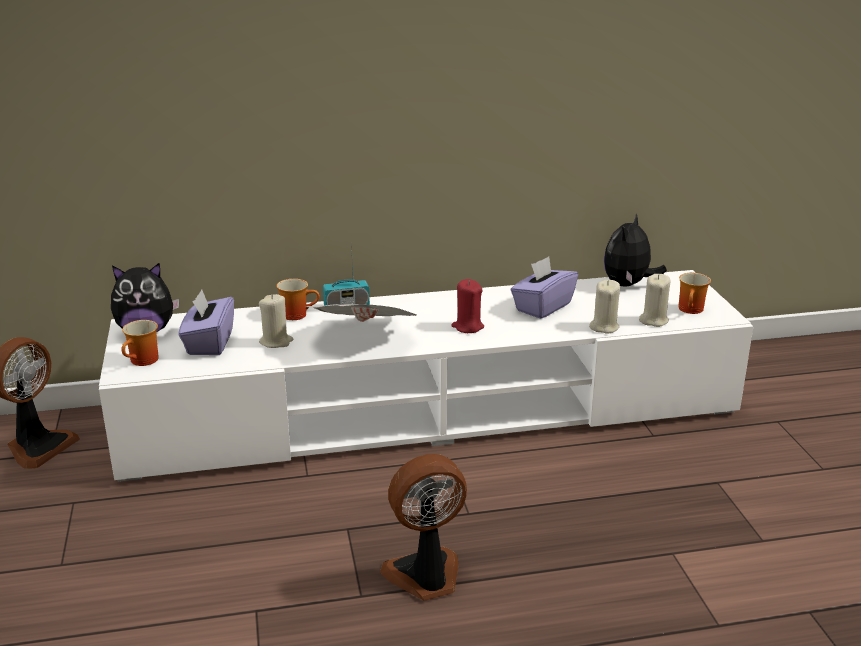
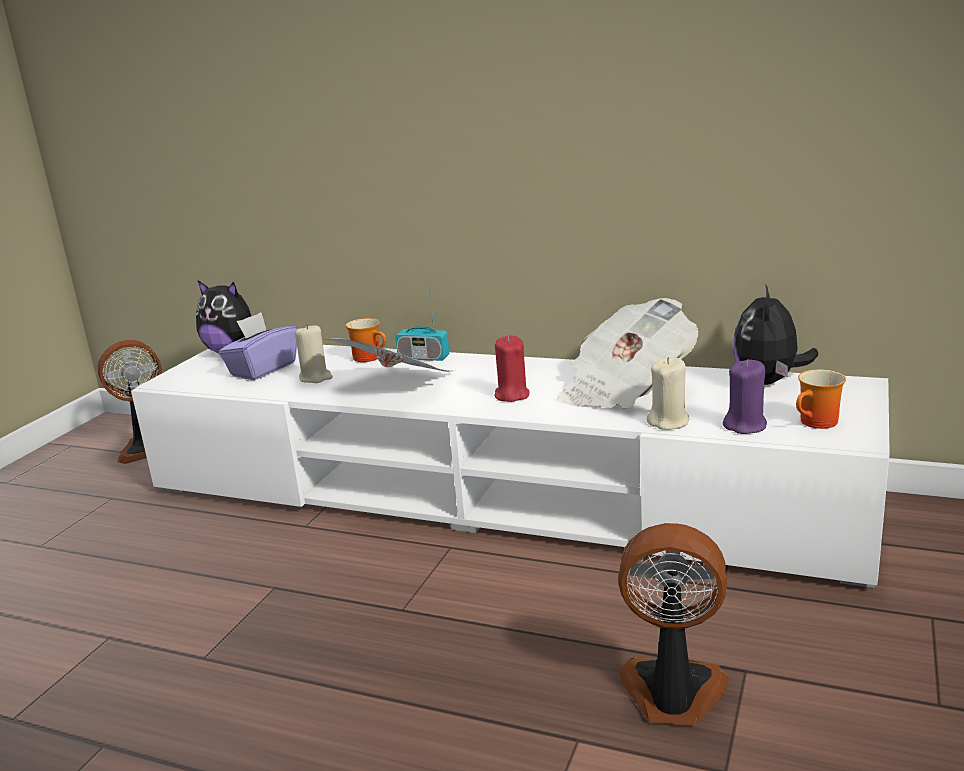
camera: 35 degrees right, 5 degrees down
mug [122,320,159,366] -> none
fan [380,454,467,601] -> fan moved to [618,523,729,726]
purple tissue box [511,256,578,319] -> newspaper [559,298,698,409]
plush toy [604,214,667,286] -> plush toy turned 45 degrees counterclockwise [733,284,818,385]
beige candle [639,274,670,327] -> purple candle [723,359,767,434]

